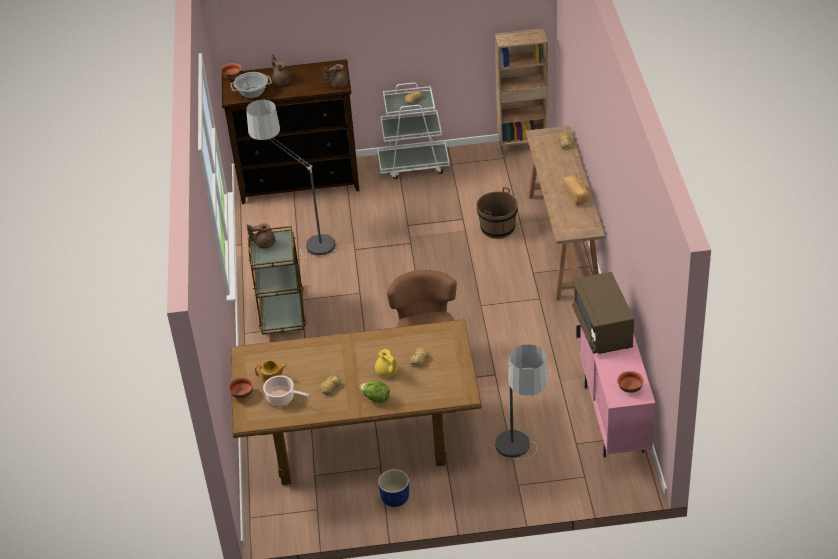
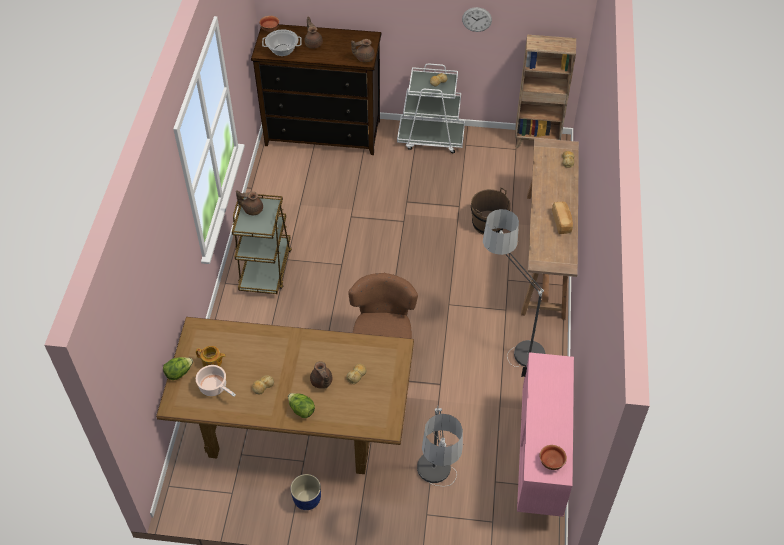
camera: 10 degrees right, 10 degrees up
bowl [228,377,254,398] -> lettuce [163,357,193,380]
floor lamp [246,100,337,257] -> floor lamp moved to [483,209,545,367]
yellow teapot [375,349,398,377] -> brown teapot [310,361,332,389]
brown microwave [572,272,634,354] -> none
none -> wall clock [462,7,492,32]

